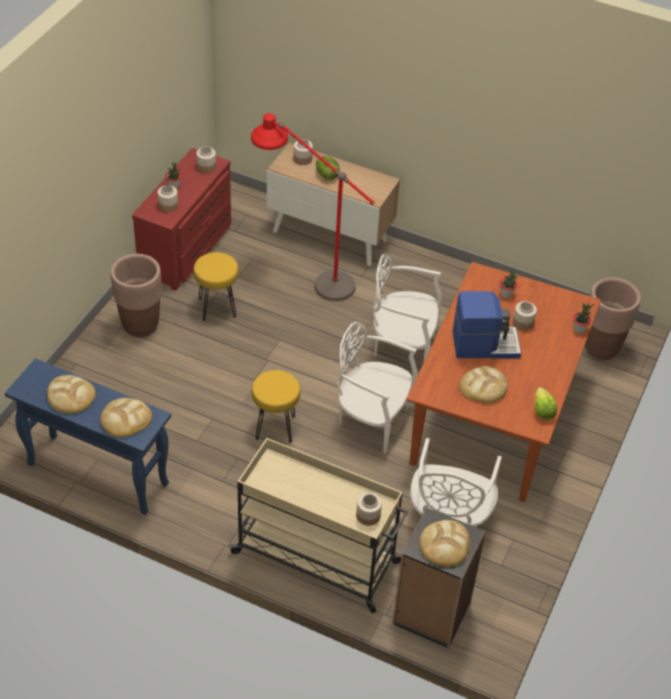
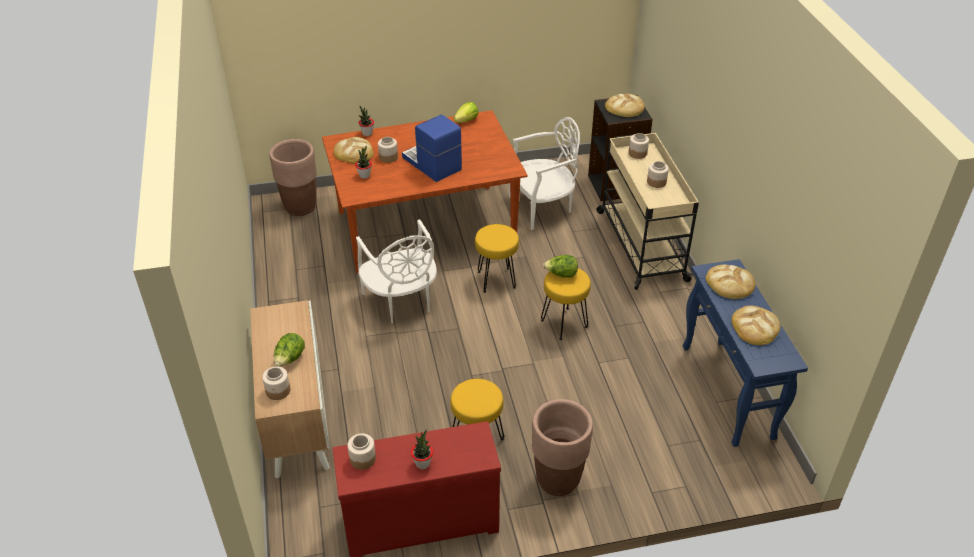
camera: 125 degrees left, 5 degrees down
jar [157,185,178,212] -> jar moved to [647,161,669,188]
red floor lamp [251,113,375,301] -> none
white chair [337,322,418,454] -> yellow stool [475,224,519,293]
bread [459,366,508,403] -> bread moved to [333,137,374,164]
none -> lettuce [543,255,578,277]

